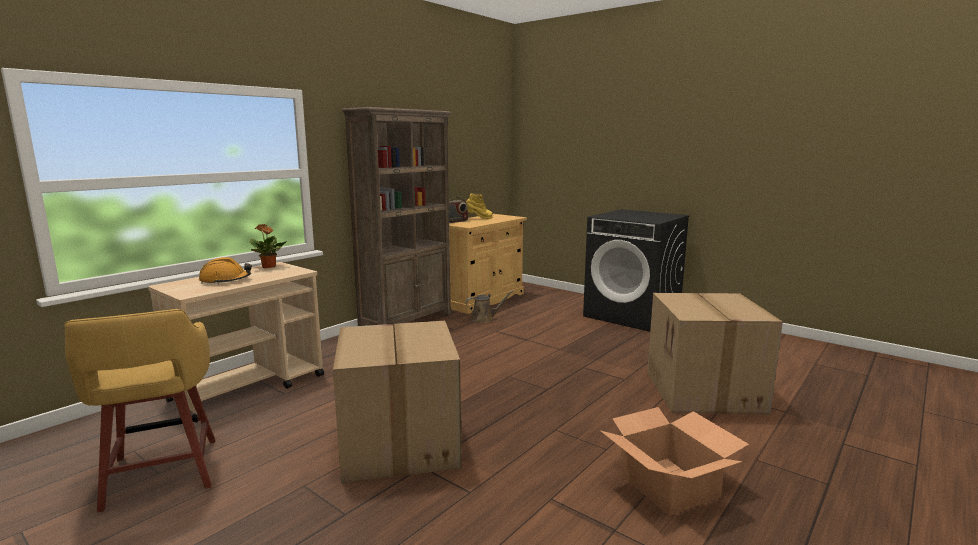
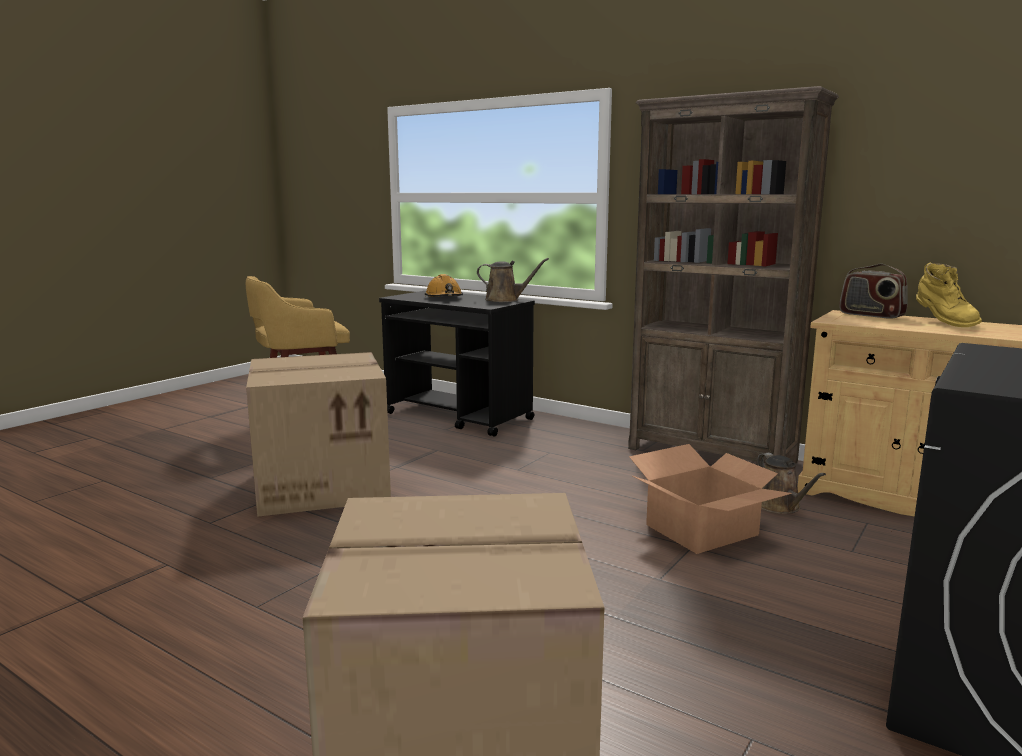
camera: 85 degrees right, 0 degrees up
beige cart [148,262,324,423] -> black cart [379,291,535,437]
potted plant [250,224,287,268] -> brown watering can [477,258,549,302]
cardboard box [600,407,749,516] -> cardboard box moved to [629,444,792,554]

